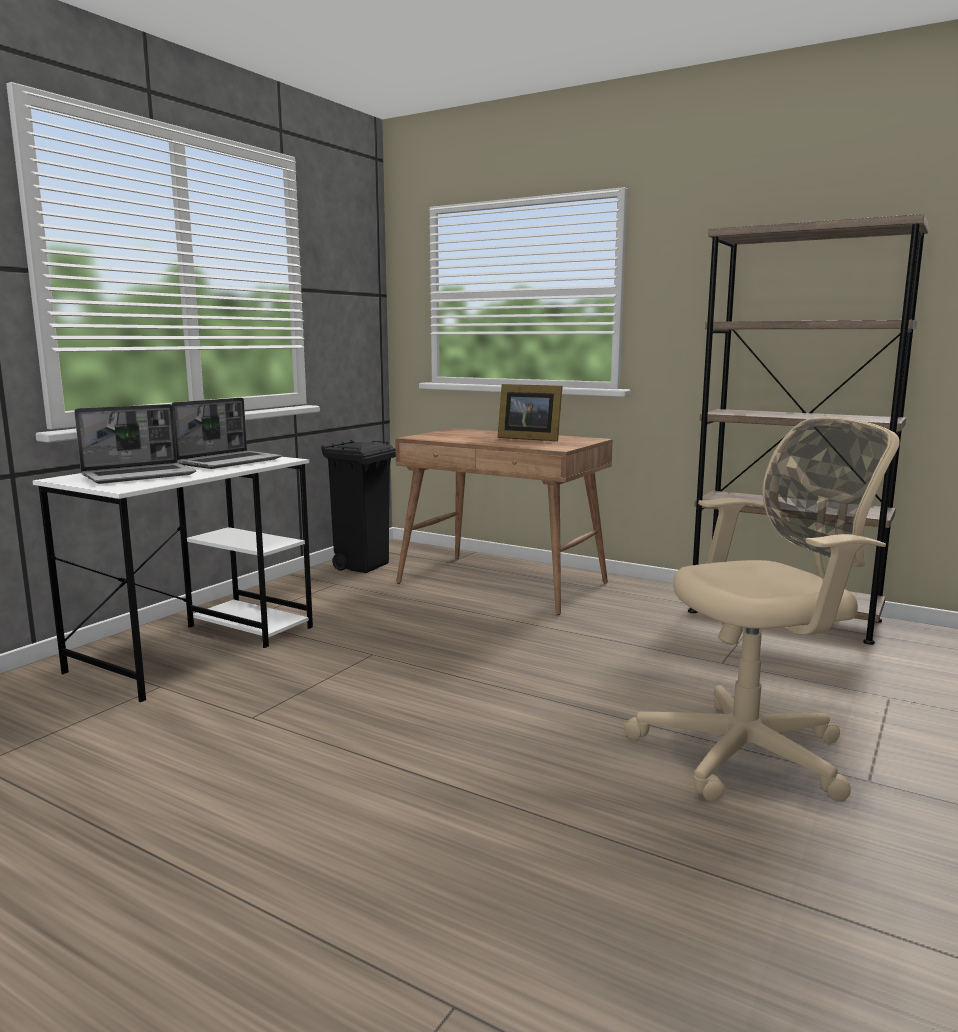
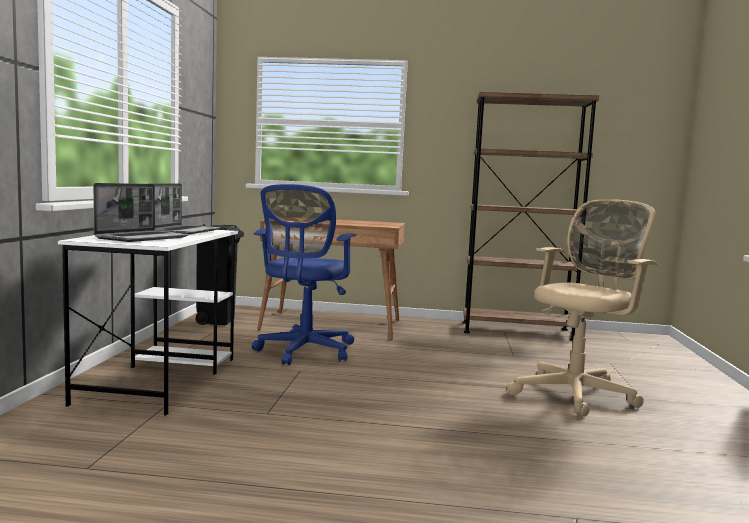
camera: 25 degrees left, 5 degrees down
picture frame [498,384,563,441] -> none
none -> blue office chair [252,184,356,365]

